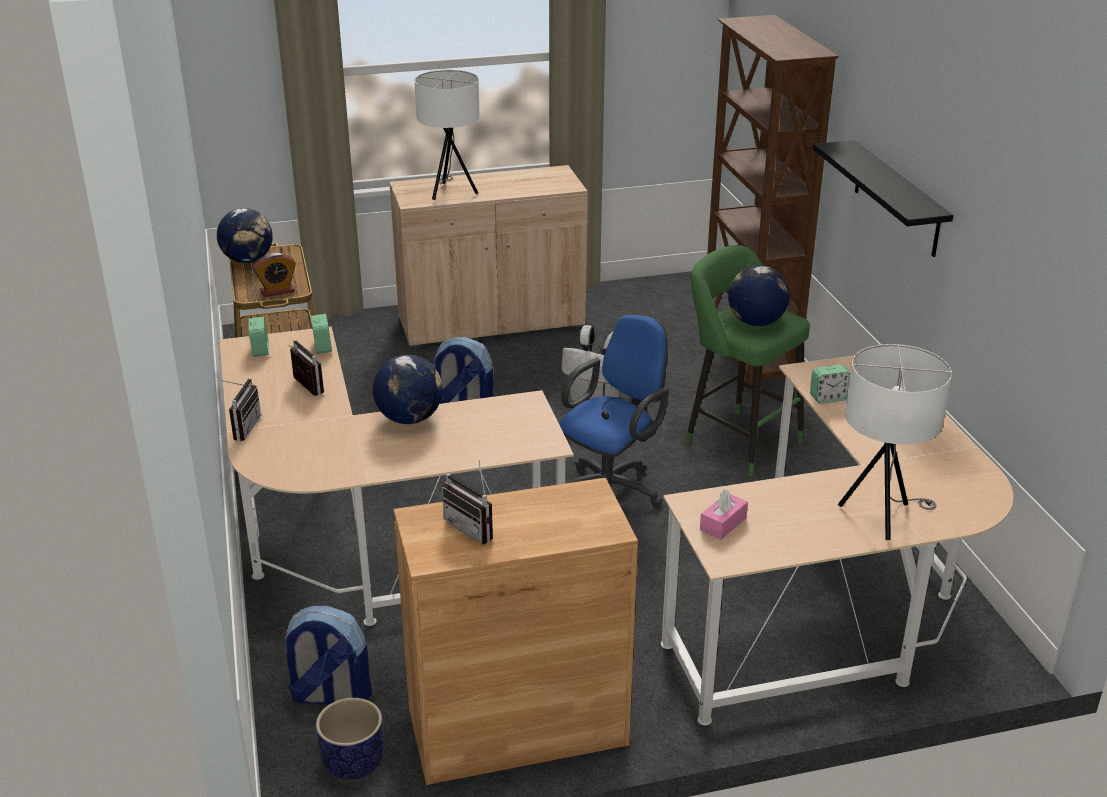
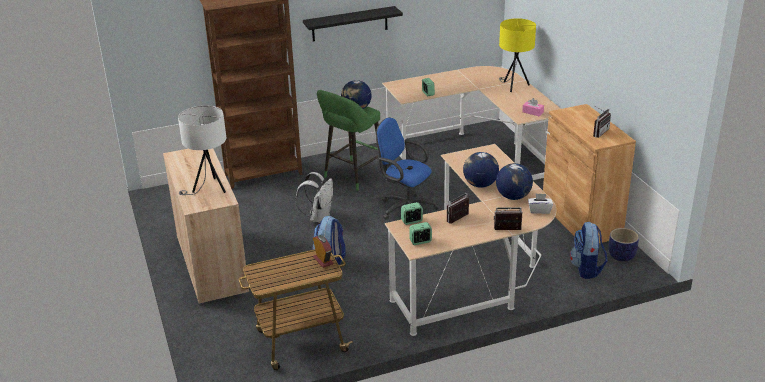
camera: 95 degrees left, 0 degrees up
globe [217,208,273,263] -> globe moved to [496,163,533,200]
white table lamp [838,344,952,540] -> yellow table lamp [499,18,536,92]
none -> white tissue box [528,194,553,214]

